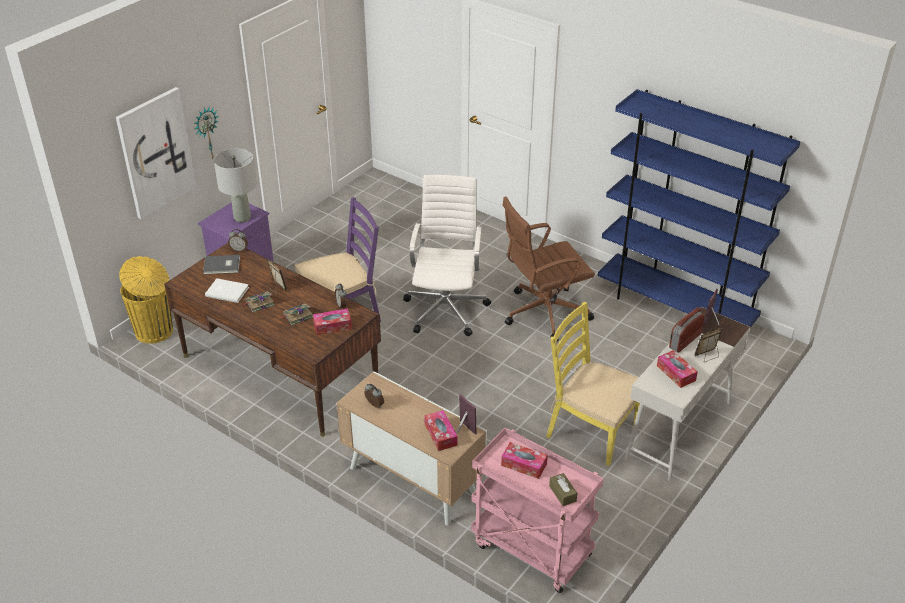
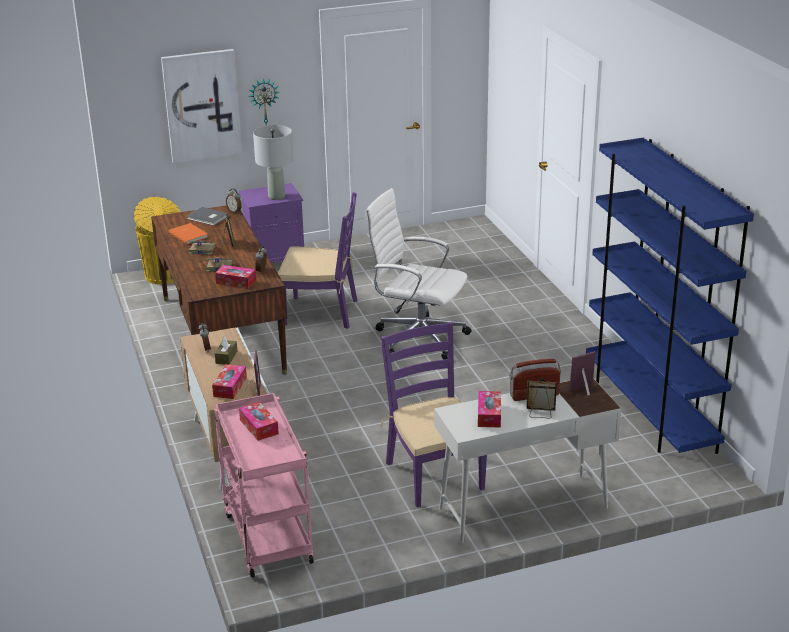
camera: 35 degrees right, 10 degrees down
white book [205,278,249,303] -> orange book [168,223,208,244]
white office chair [403,175,491,336] -> white office chair turned 105 degrees counterclockwise [365,188,472,360]
brown office chair [502,196,595,341] -> none
yellow chair [546,302,640,466] -> purple chair [380,322,487,507]
brown tissue box [549,473,577,506] -> brown tissue box moved to [215,337,237,365]

